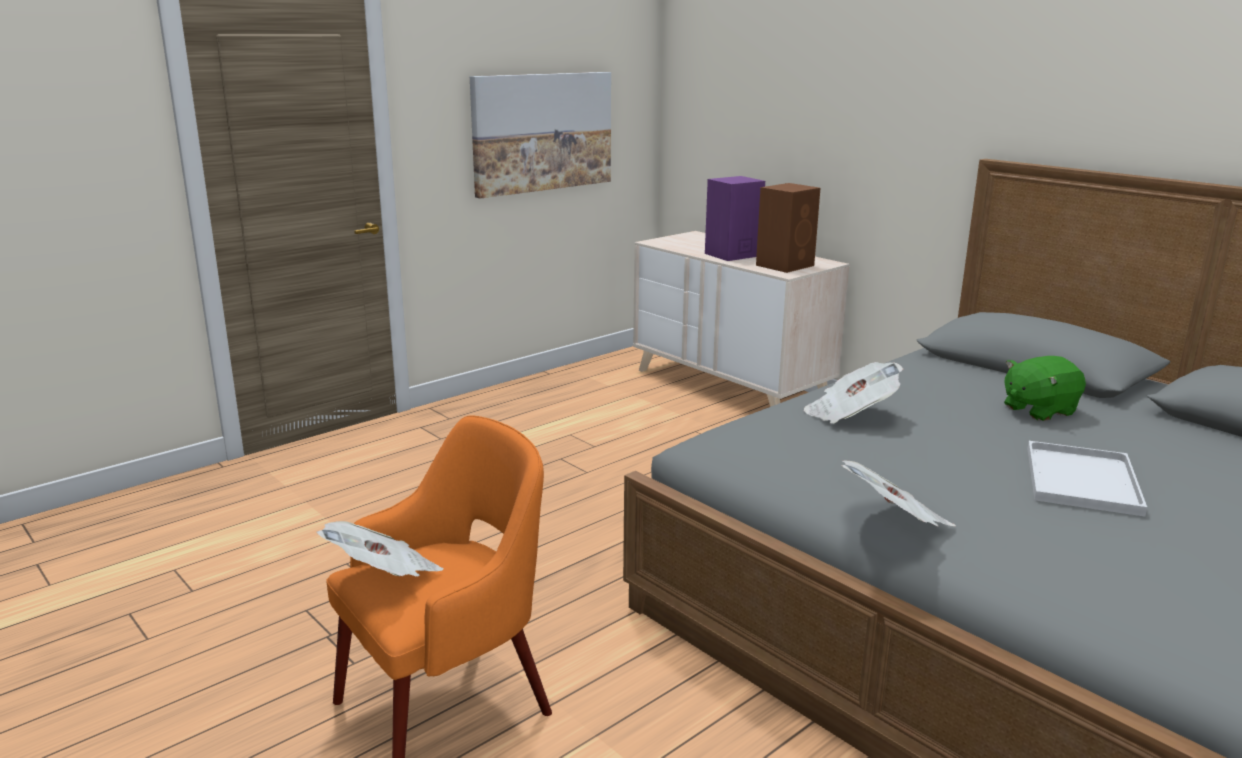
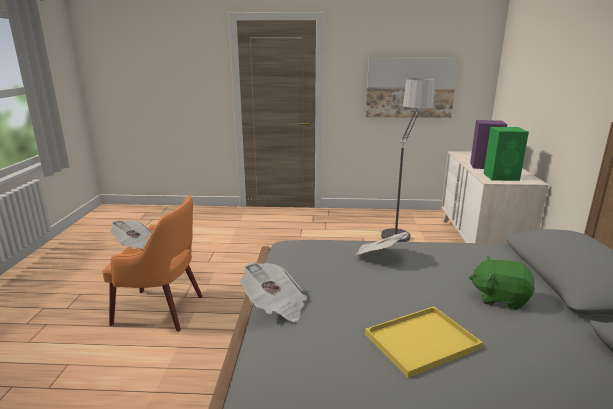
camera: 45 degrees right, 0 degrees up
brown speaker [756,183,820,273] -> green speaker [484,127,529,181]
white tray [1027,441,1147,517] -> yellow tray [365,306,483,378]
none -> floor lamp [378,78,435,242]

